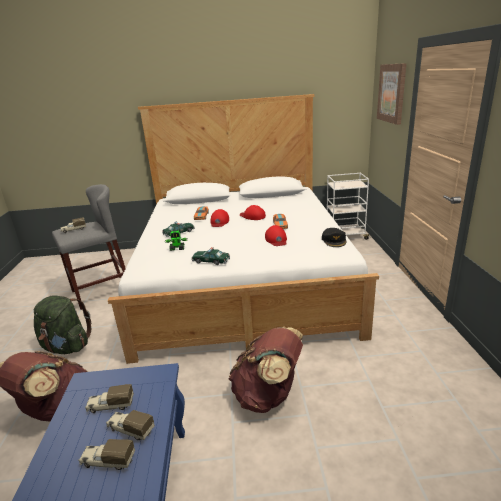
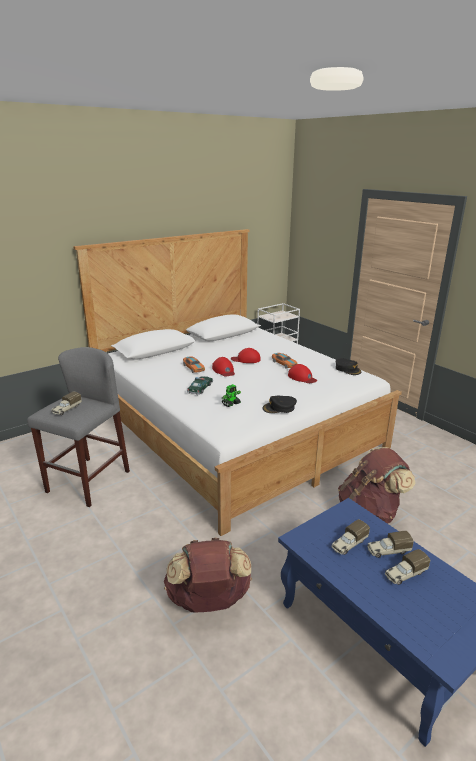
camera: 35 degrees left, 0 degrees up
green backpack [34,295,91,354] -> none
toy car [192,247,230,265] -> black cap [263,396,297,413]
picture [377,63,407,125] -> none

